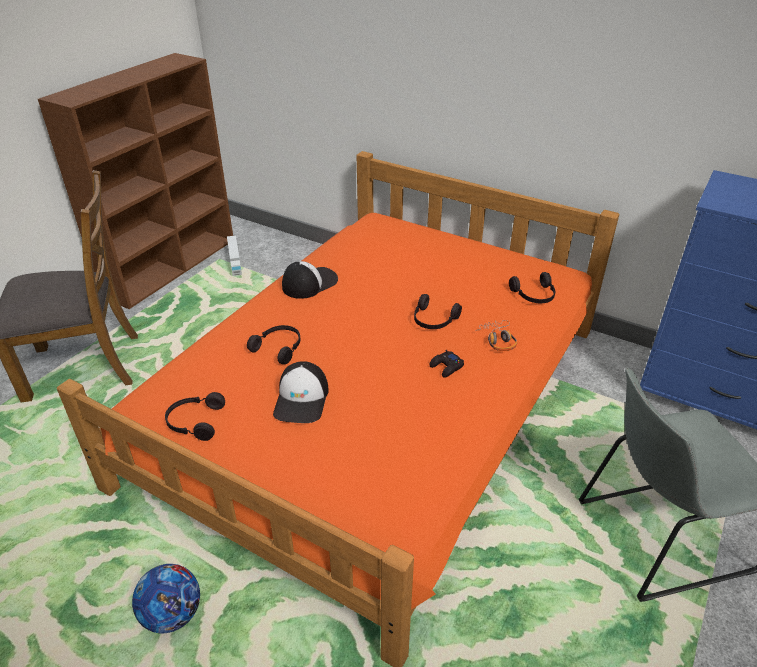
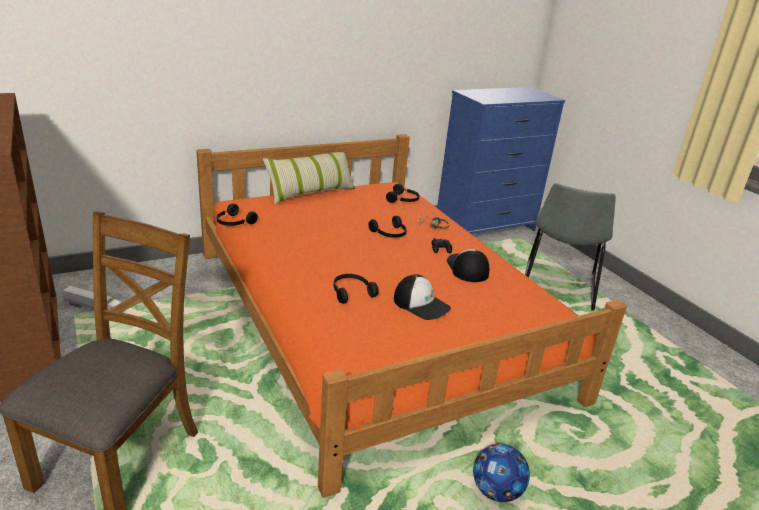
camera: 60 degrees left, 10 degrees down
black headphones [165,392,225,441] -> black headphones moved to [217,203,258,226]
cap [282,261,338,299] -> cap moved to [447,249,489,282]
none -> pillow [263,152,355,205]

